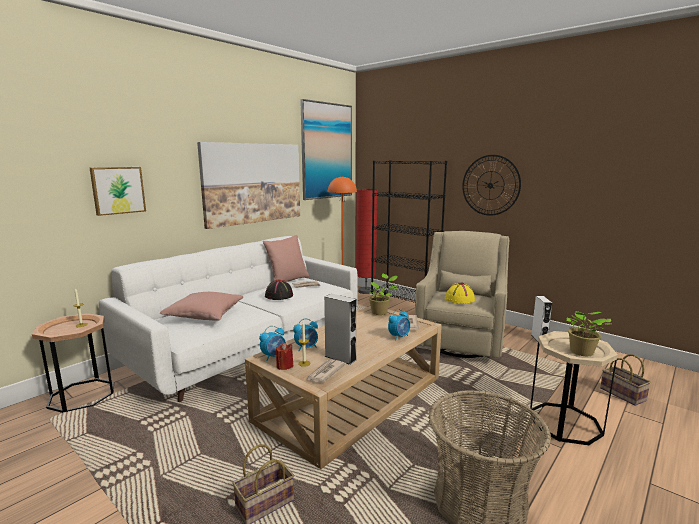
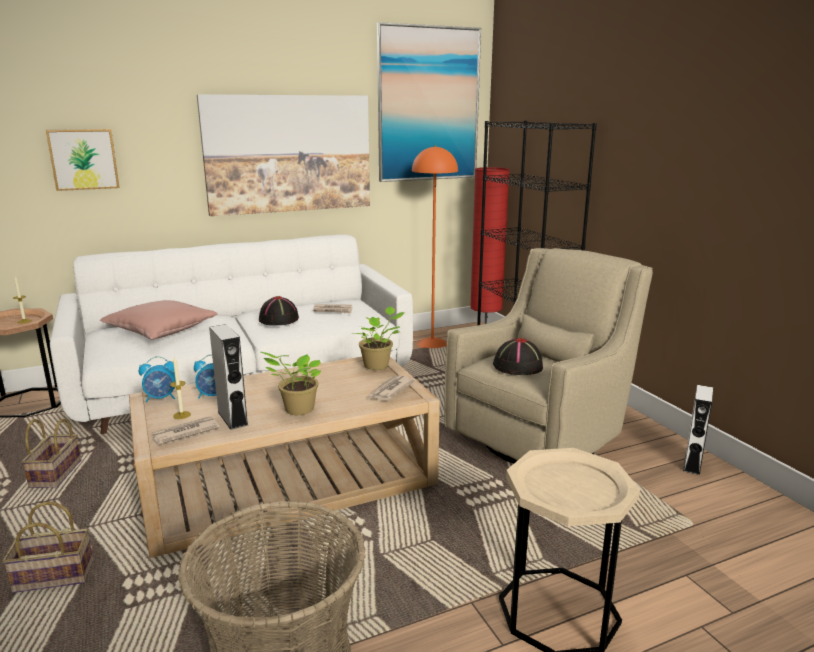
camera: 25 degrees right, 5 degrees up
pink pillow [263,235,309,282] -> none
red candle [276,343,293,370] -> none
alarm clock [388,309,410,340] -> none
yellow hat [445,283,475,304] -> black hat [493,338,543,375]
wall clock [462,155,521,216] -> none
potted plant [567,311,611,356] -> potted plant moved to [261,352,321,415]
basket [600,354,651,406] -> basket moved to [22,419,82,488]

